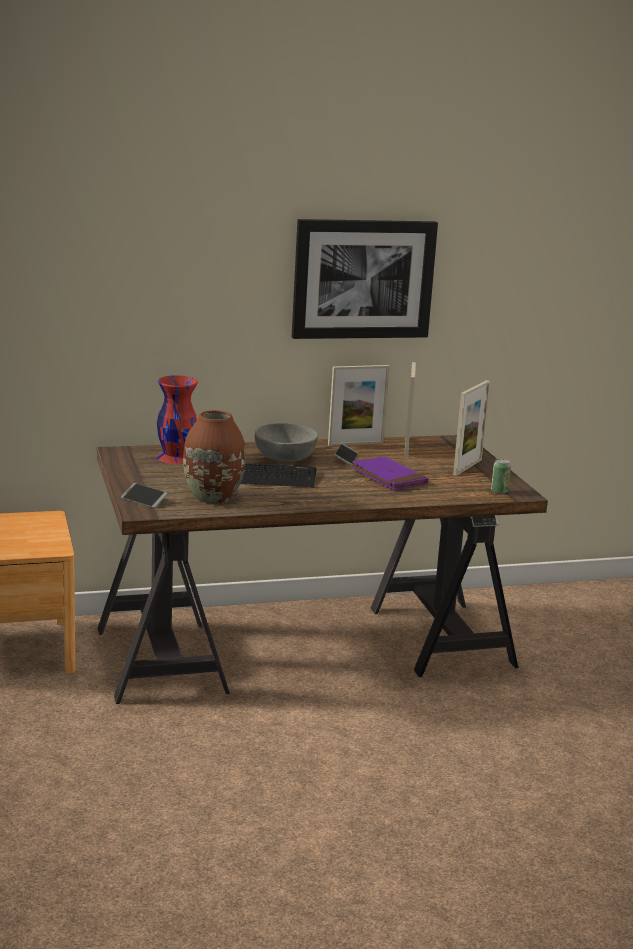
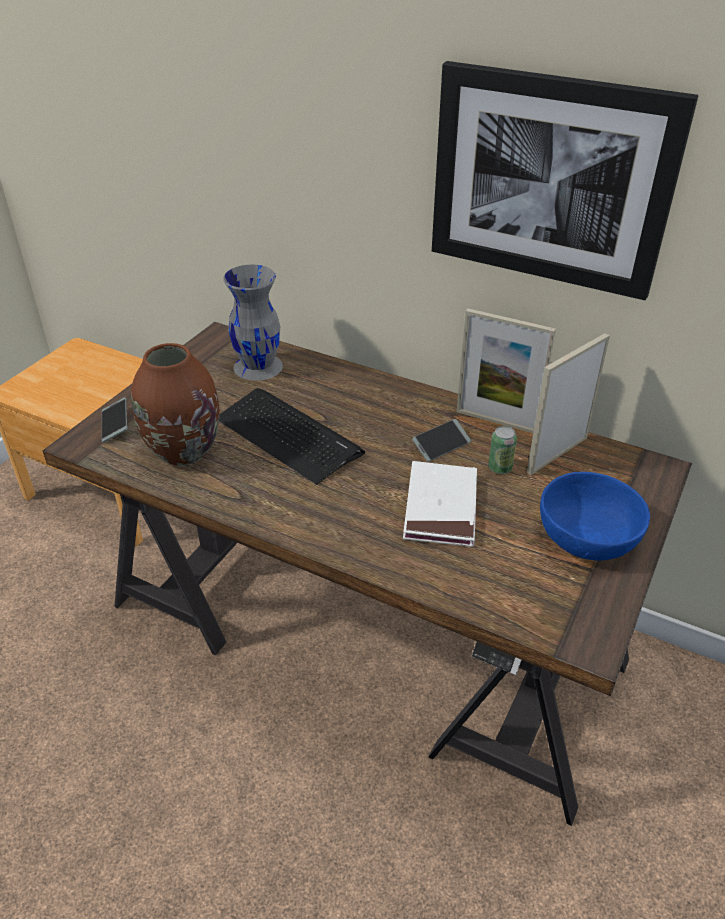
camera: 45 degrees right, 20 degrees up
red vase [157,375,198,464] -> grey vase [223,265,283,381]
grey bowl [255,423,318,462] -> none
purple book [351,457,428,490] -> white book [403,461,477,547]
picture frame [453,380,490,476] -> blue bowl [540,472,650,561]
can [491,459,511,494] -> can moved to [488,426,517,474]

